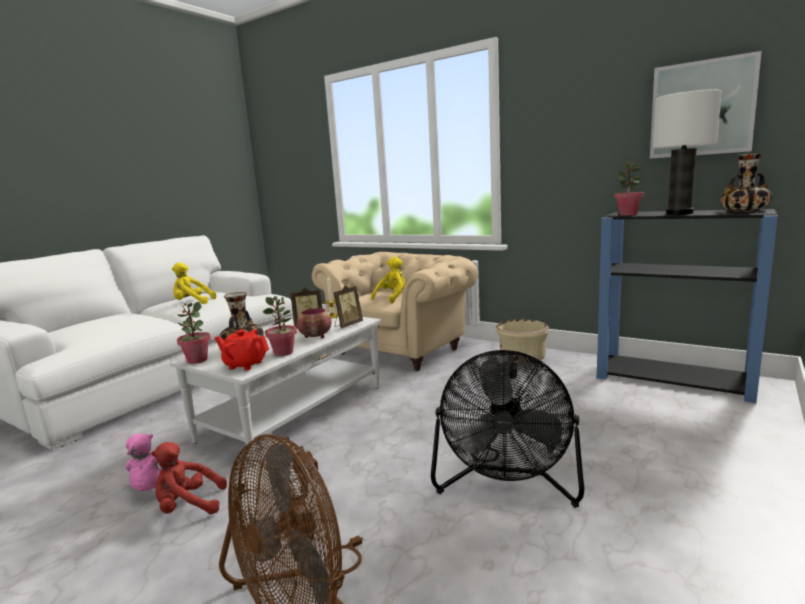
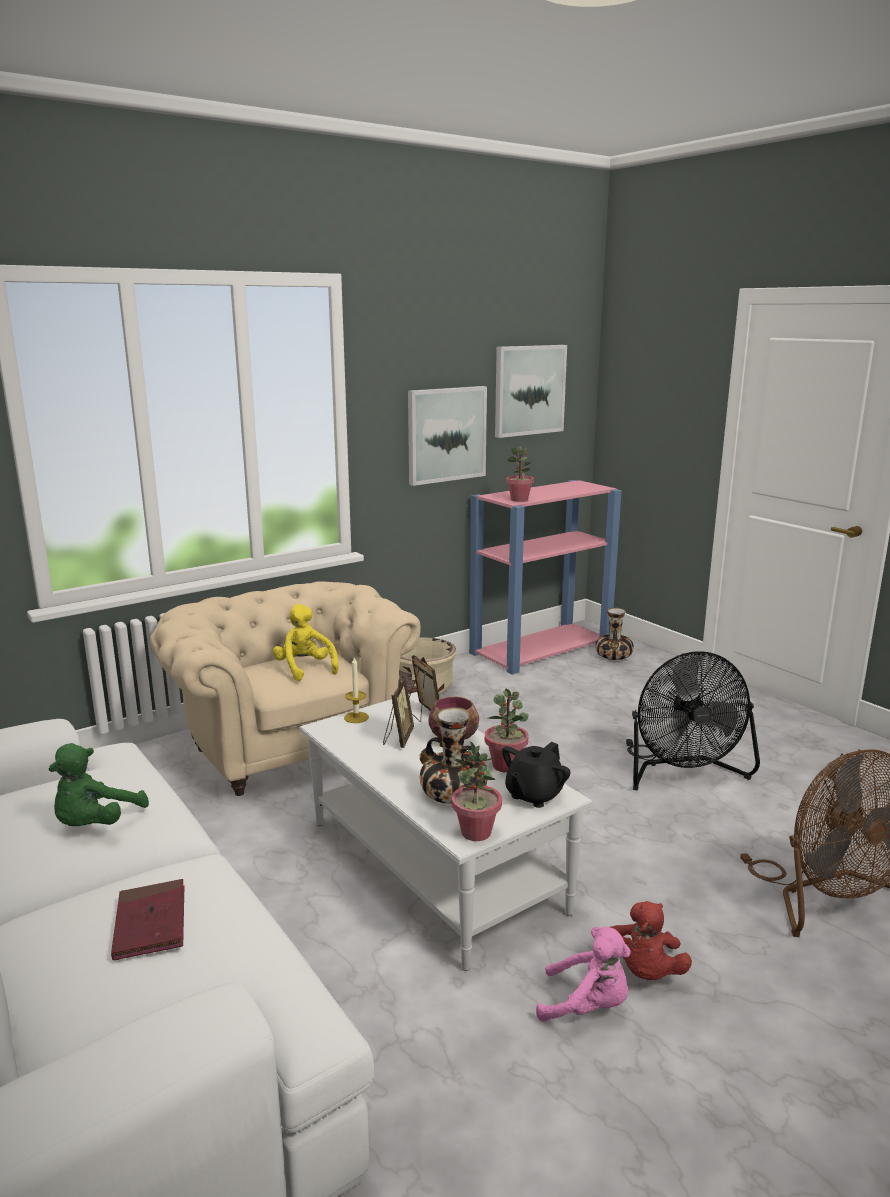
camera: 70 degrees left, 5 degrees up
yellow plush toy [172,262,216,304] -> green plush toy [48,743,149,826]
red teapot [215,329,269,370] -> black teapot [502,742,570,808]
black fan [431,350,584,508] -> black fan turned 45 degrees clockwise [626,651,760,791]
black bookcase [597,209,778,403] -> pink bookcase [469,480,622,675]
white table lamp [653,89,721,215] -> none
vase [720,153,772,212] -> vase moved to [595,608,634,660]
none -> red book [111,879,184,960]
none -> picture [408,386,487,486]

